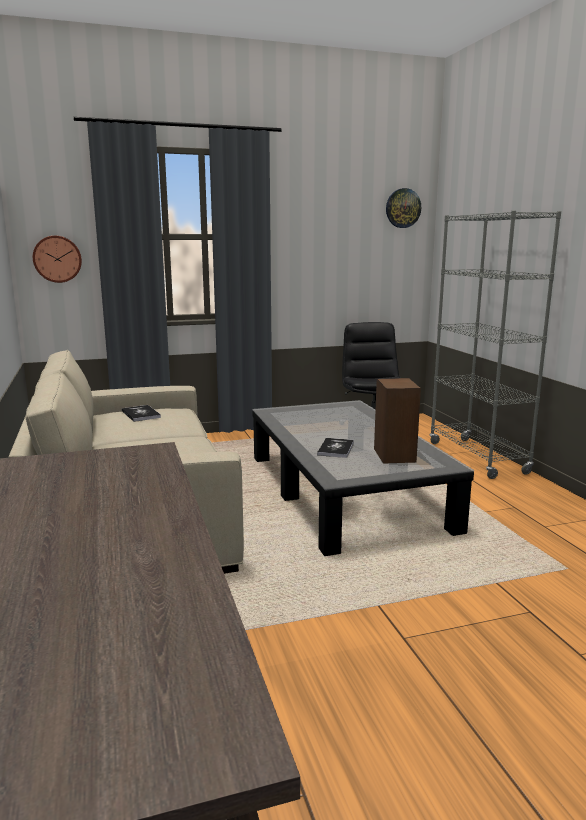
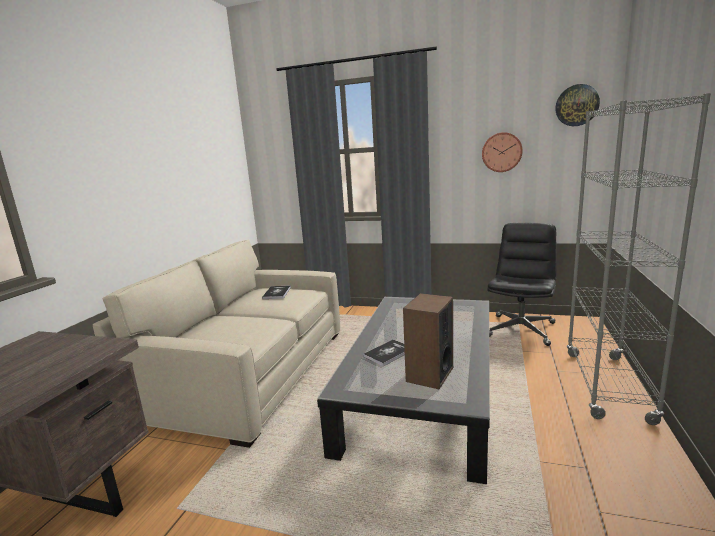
camera: 35 degrees right, 0 degrees up
wall clock [33,236,82,283] -> wall clock moved to [482,132,523,172]

